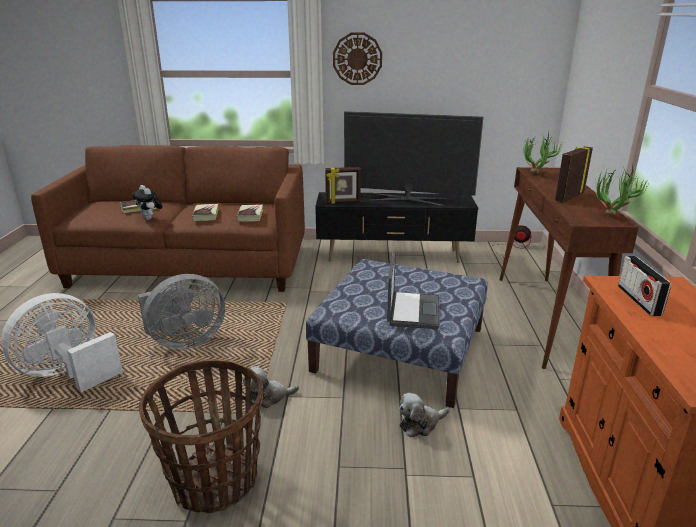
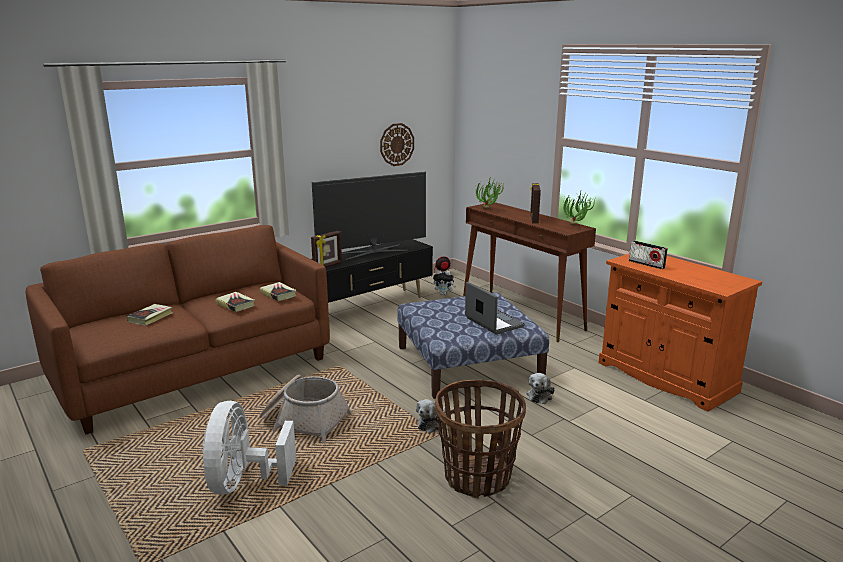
camera: 40 degrees left, 5 degrees down
plush toy [132,185,163,220] -> plush toy moved to [433,270,456,295]
grey fan [138,274,225,349] -> basket [260,374,352,444]
wall clock [333,33,382,85] -> wall clock moved to [380,123,414,166]

